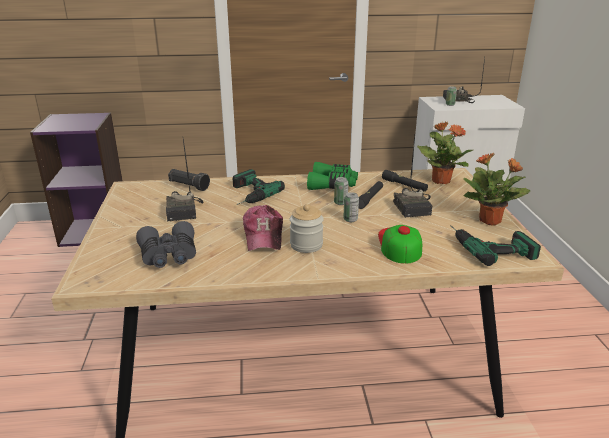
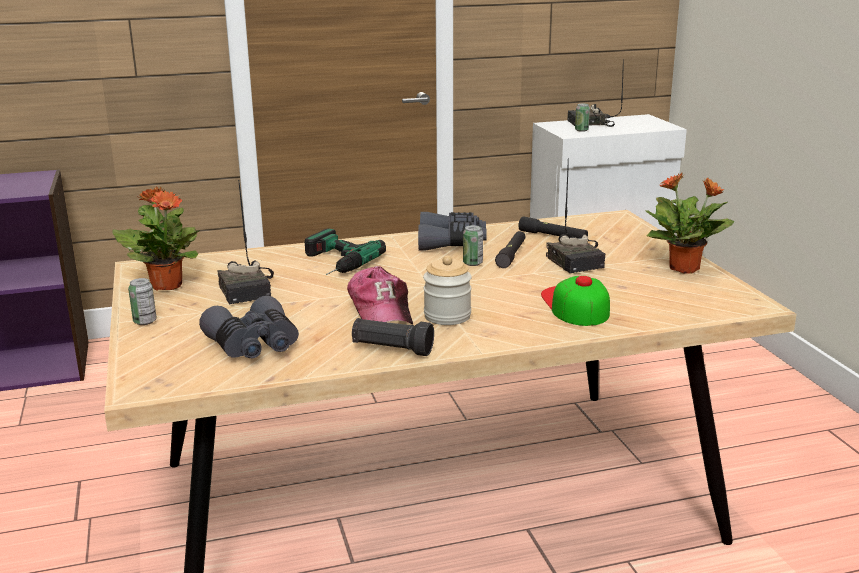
camera: 10 degrees left, 5 degrees down
black flashlight [168,169,210,191] -> black flashlight moved to [352,318,434,356]
green binoculars [307,162,358,190] -> grey binoculars [418,212,487,251]
can [343,192,359,222] -> can moved to [128,278,157,325]
potted plant [417,122,473,184] -> potted plant moved to [112,187,200,291]
power drill [450,225,541,266] -> none

